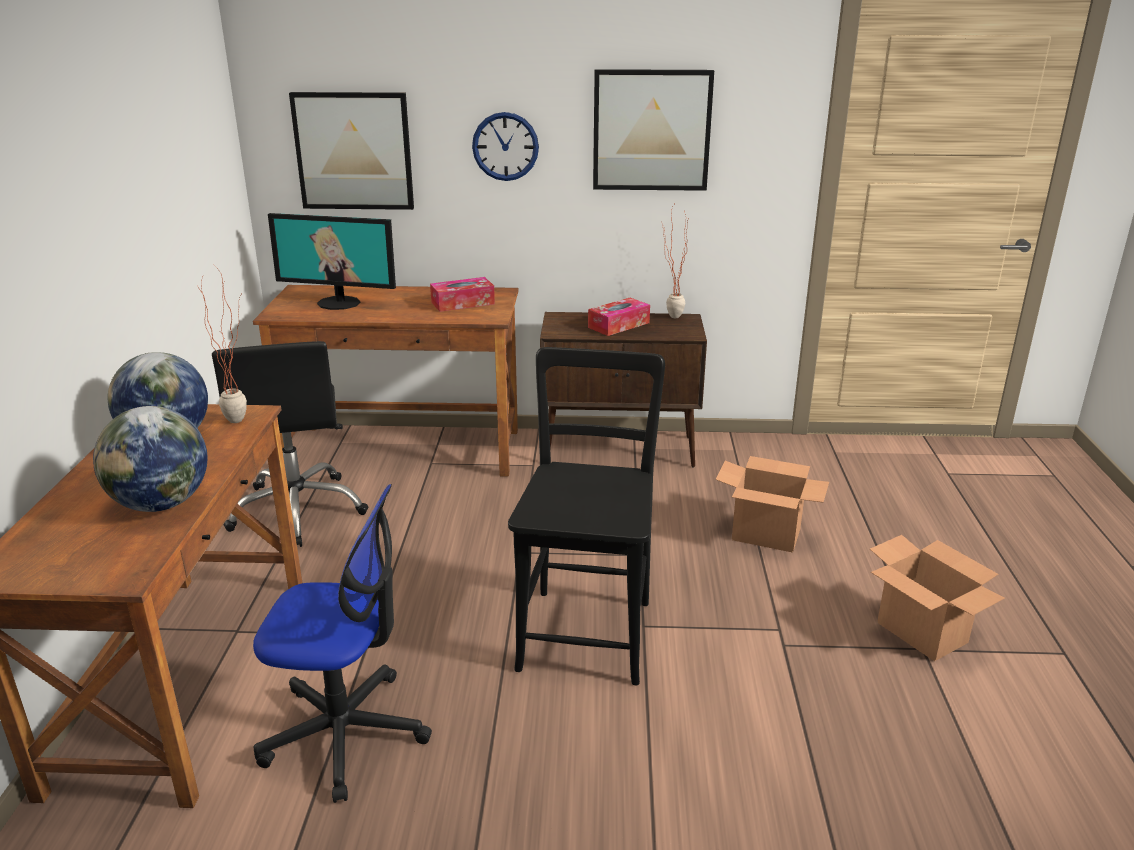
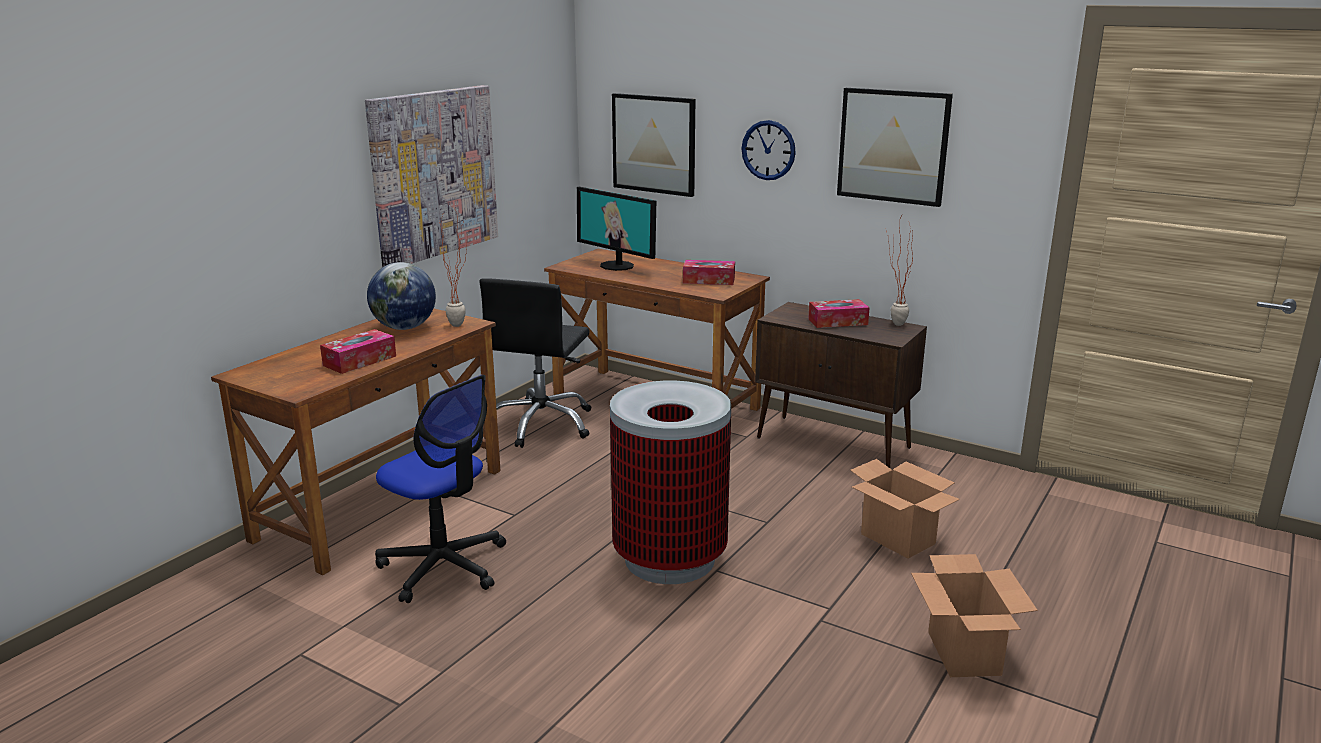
camera: 30 degrees right, 5 degrees down
globe [93,406,207,512] -> tissue box [320,329,396,374]
black chair [508,347,665,685] -> trash can [610,381,731,584]
none -> picture [365,85,498,267]

